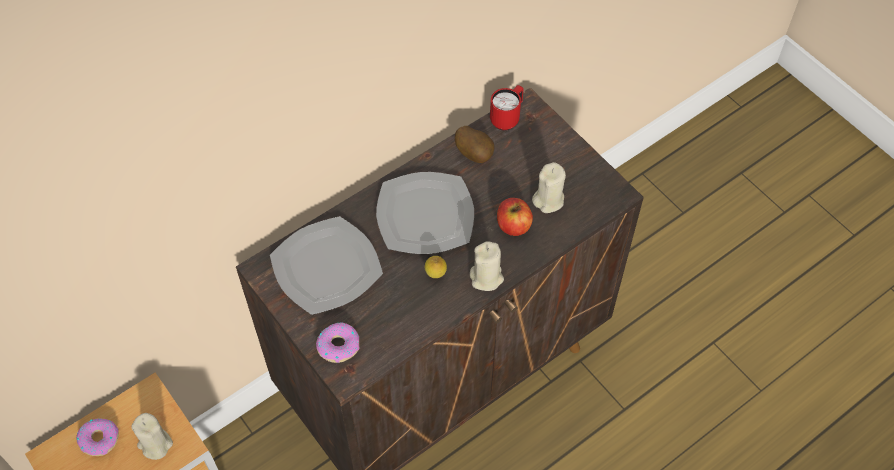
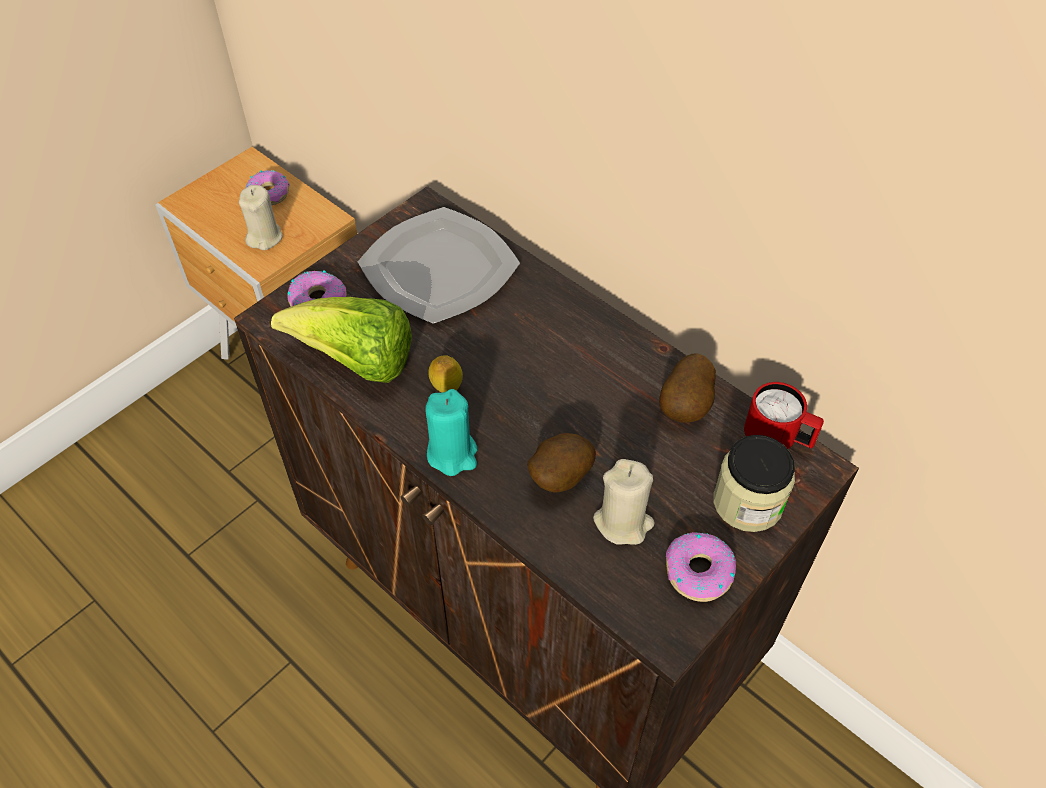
camera: 80 degrees right, 5 degrees down
plate [376,172,474,254] -> none
beige candle [470,241,504,291] -> turquoise candle [425,389,477,476]
apple [497,198,533,236] -> potato [527,433,596,492]
none -> lettuce [271,297,412,383]
none -> donut [666,532,736,602]
none -> jar [713,435,795,532]

